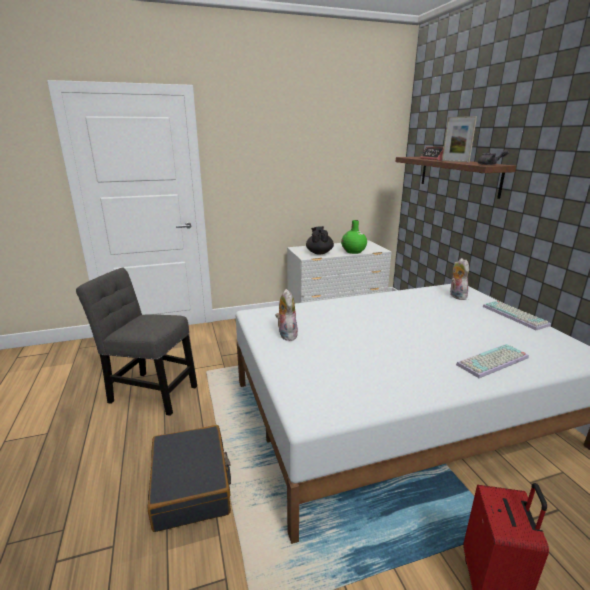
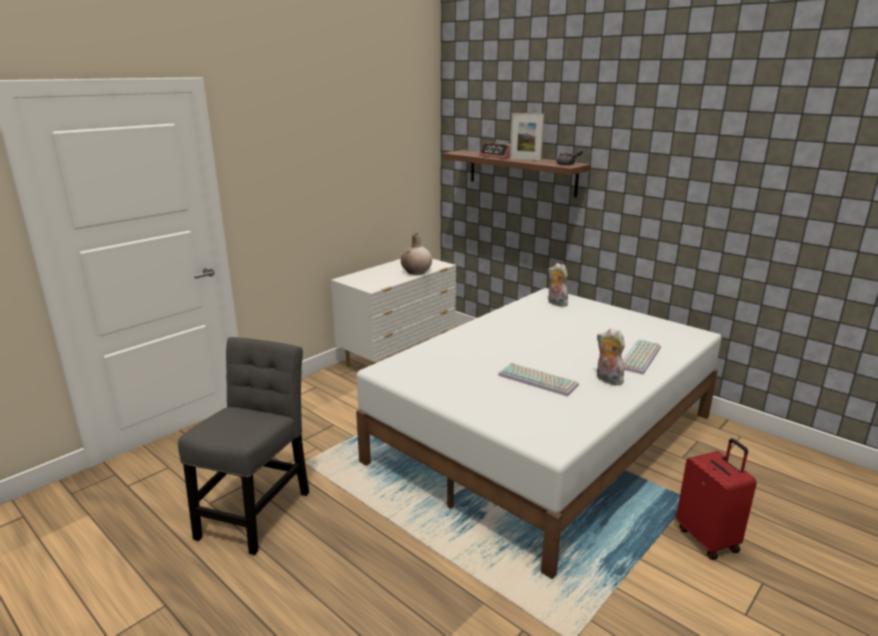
camera: 30 degrees left, 0 degrees up
grey chair [76,268,197,416] -> grey chair turned 120 degrees clockwise [178,337,309,555]
black suitcase [148,425,231,532] -> none
plush toy [275,289,298,341] -> plush toy moved to [597,328,625,385]
black teapot [306,226,334,254] -> none
green vase [341,220,367,254] -> beige vase [401,233,432,275]
keyboard [482,301,551,330] -> keyboard moved to [498,363,579,396]

